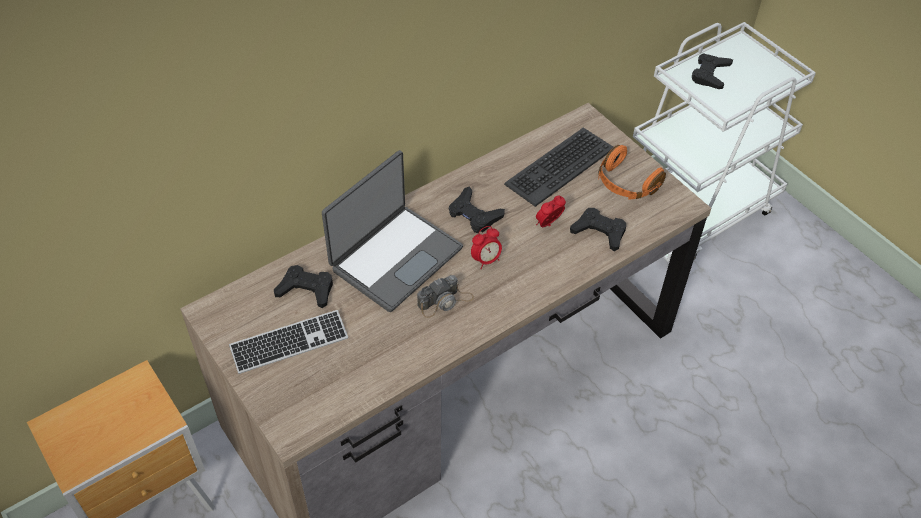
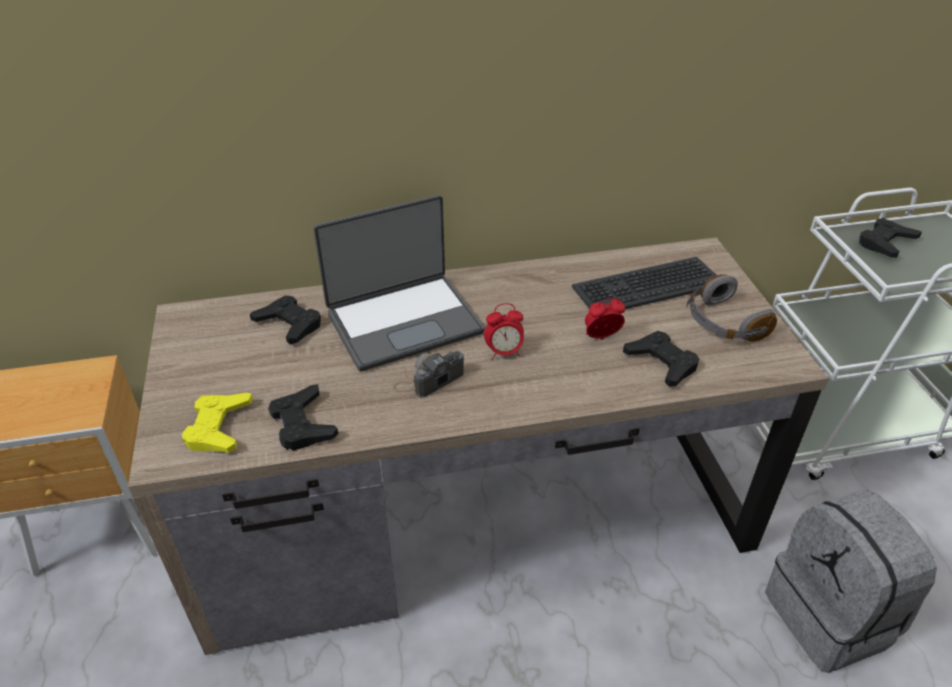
camera: 25 degrees right, 10 degrees down
keyboard [229,310,348,374] -> none
camera [417,275,474,318] -> camera turned 150 degrees clockwise [393,351,464,397]
black game controller [449,186,505,233] -> black game controller moved to [268,384,338,451]
orange headphones [598,145,666,200] -> grey headphones [686,274,777,342]
none -> yellow game controller [182,392,253,453]
none -> grey backpack [765,489,937,673]

